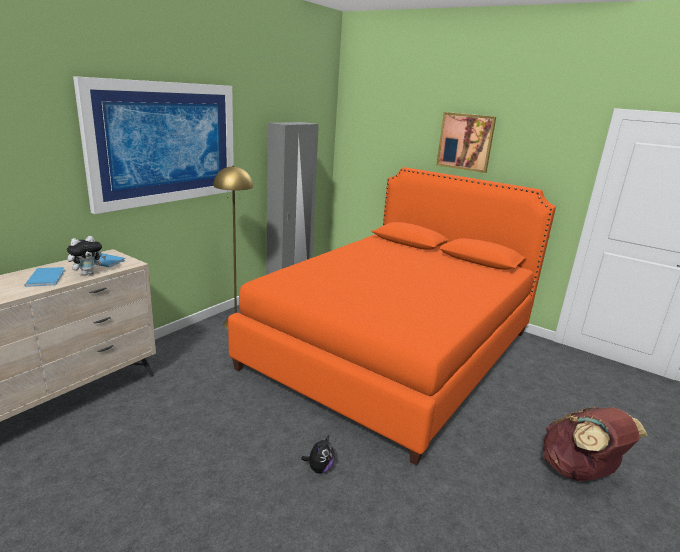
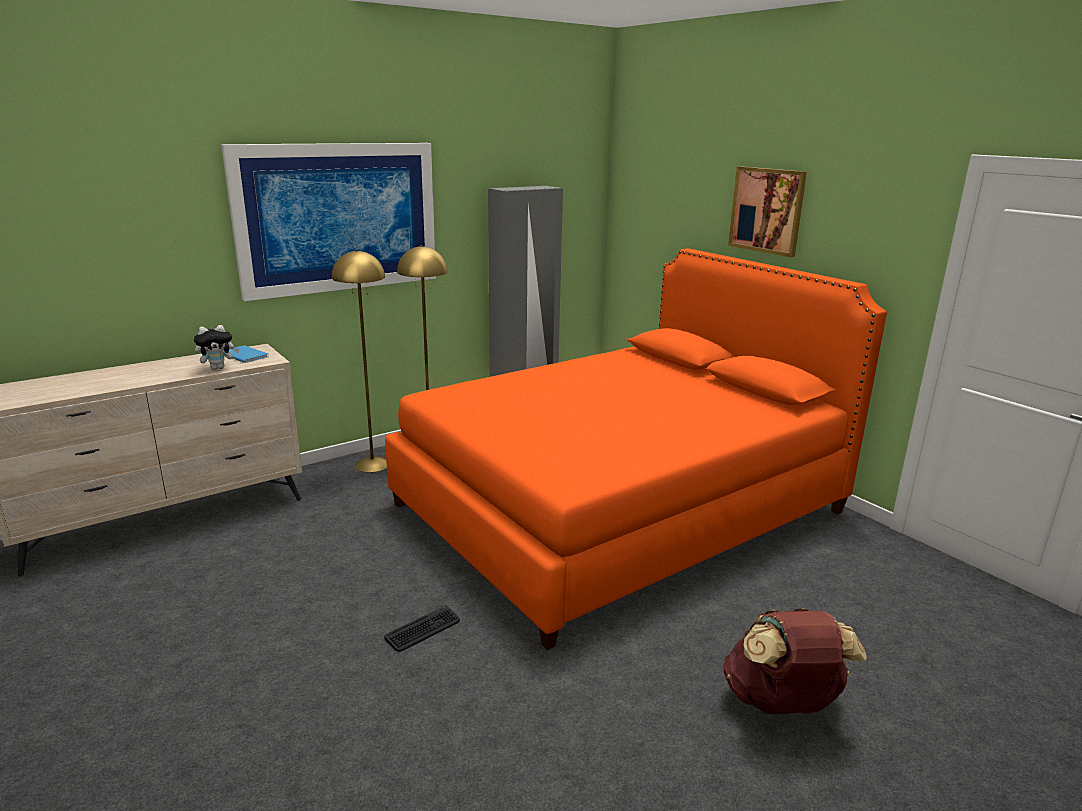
camera: 20 degrees right, 0 degrees up
blue book [25,267,65,287] -> none
plush toy [301,434,334,474] -> keyboard [384,606,460,652]
none -> yellow floor lamp [332,250,387,472]

